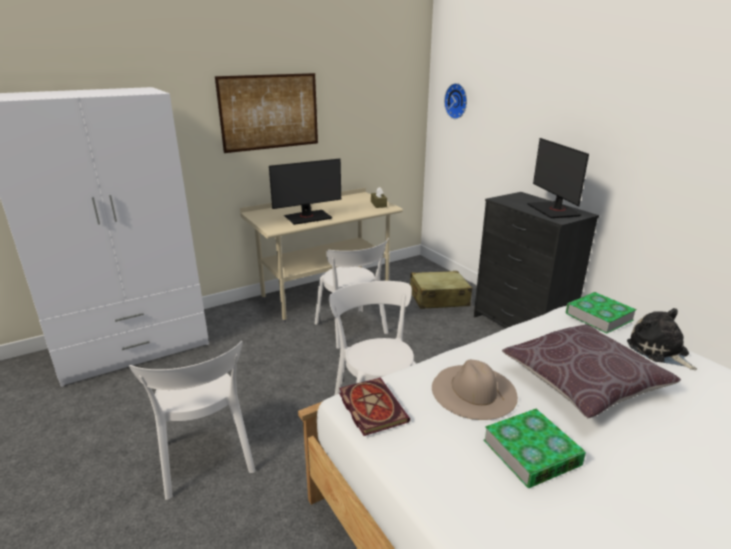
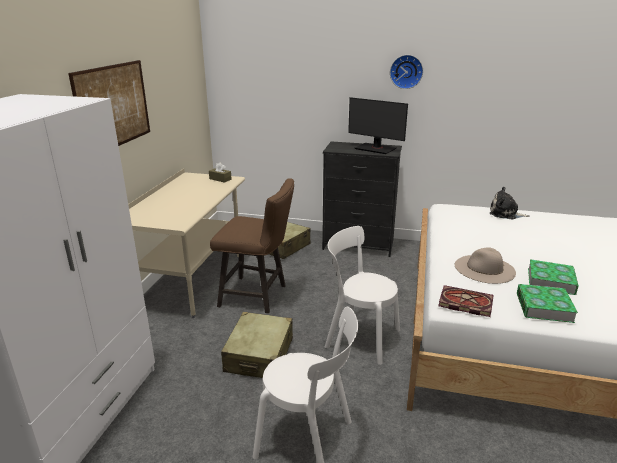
camera: 45 degrees left, 0 degrees up
monitor [269,159,341,225] -> none
white chair [315,238,389,349] -> brown stool [210,178,294,313]
wall clock [444,83,467,119] -> wall clock moved to [390,55,423,89]
brown pillow [502,324,681,418] -> none
book [565,292,637,333] -> book moved to [517,284,578,323]
none -> beige suitcase [221,312,293,378]

